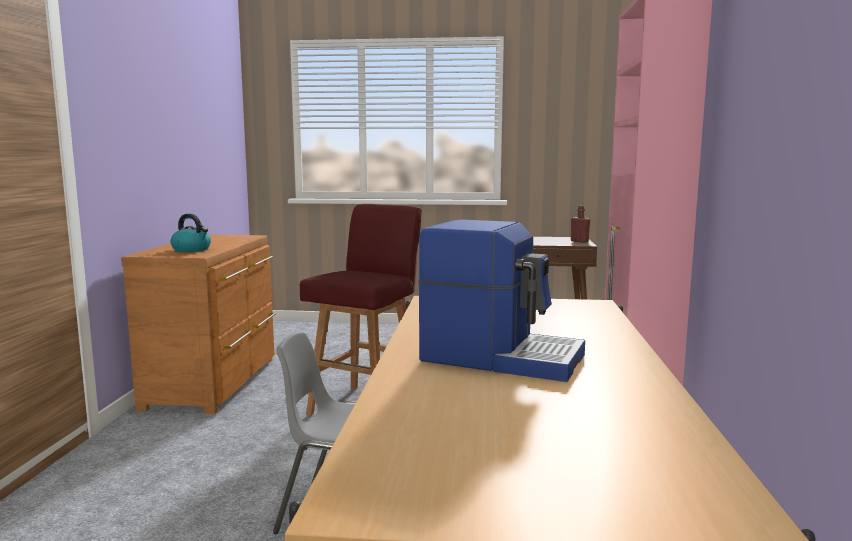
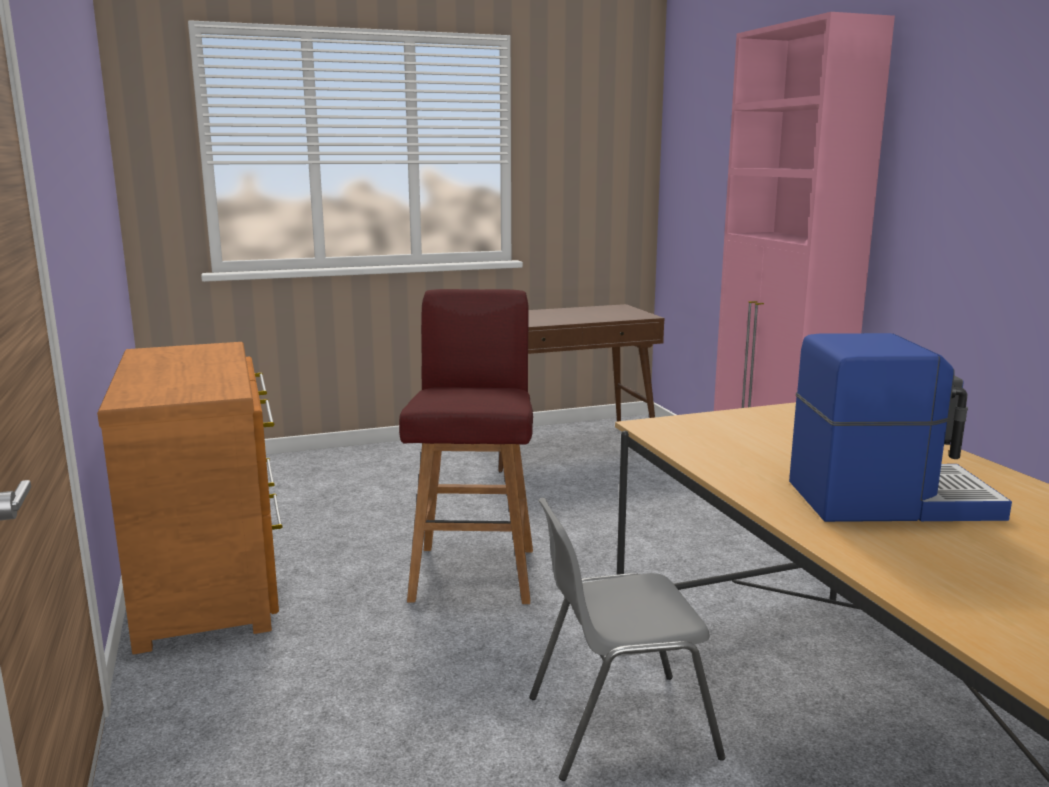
camera: 25 degrees left, 5 degrees up
kettle [171,214,211,252] -> none
red bottle [571,206,590,243] -> none

